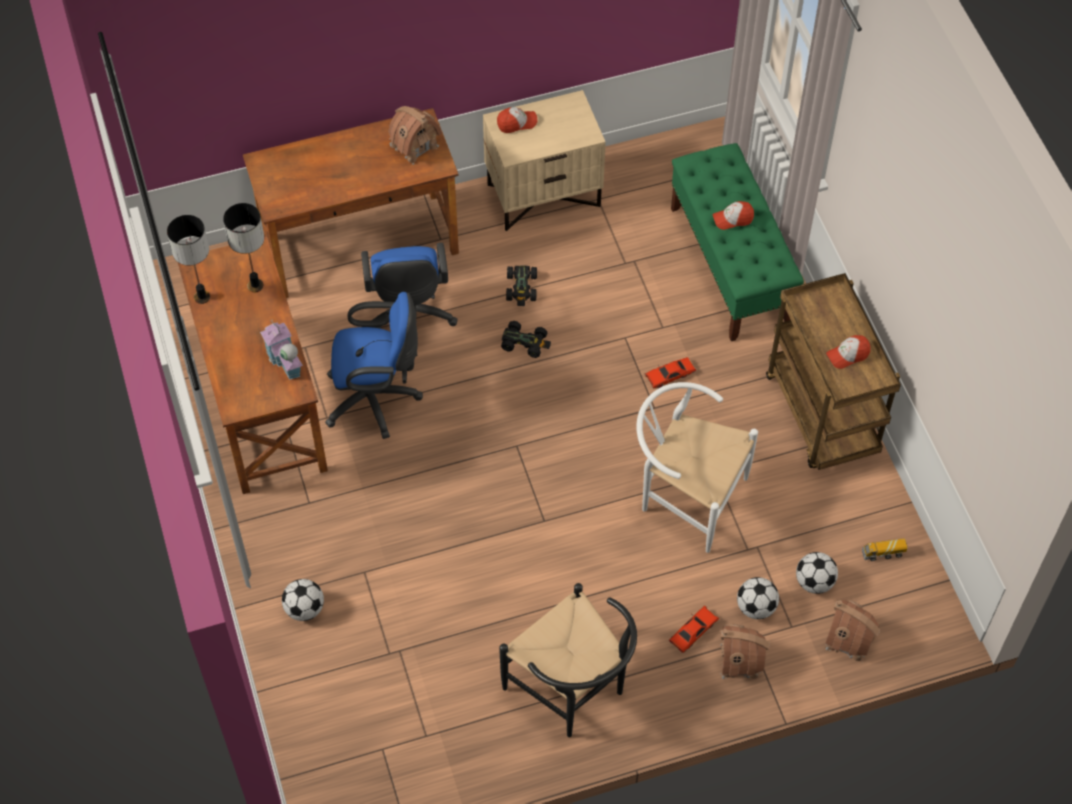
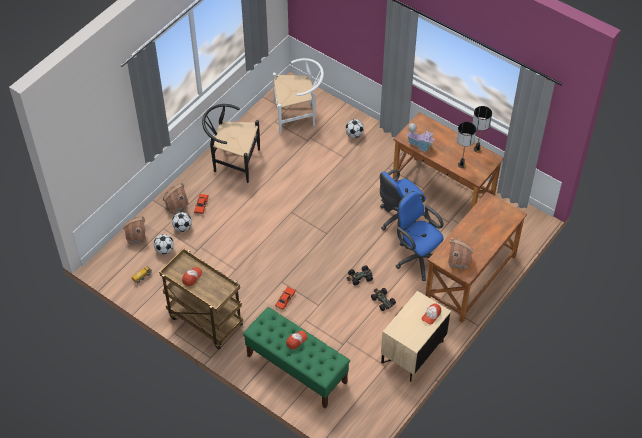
camera: 145 degrees right, 5 degrees down
white chair [636,382,758,553] -> white chair moved to [273,58,324,134]

